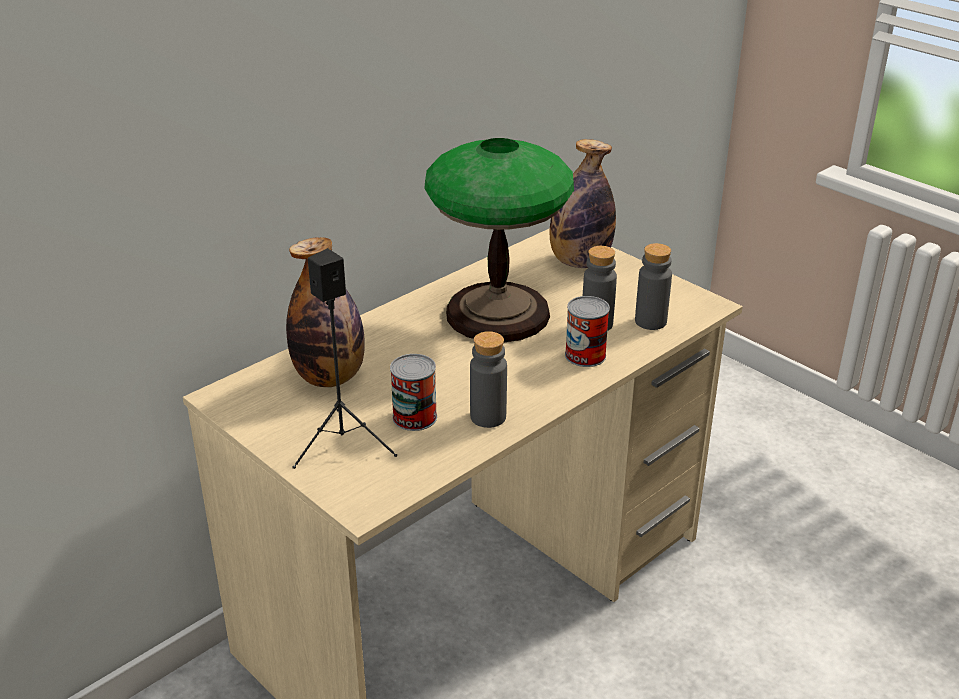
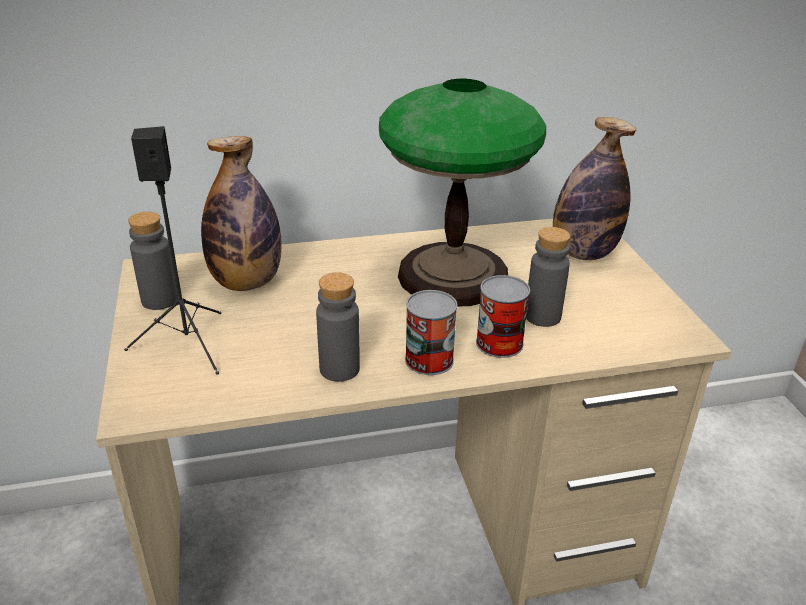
camera: 30 degrees right, 0 degrees up
can [390,354,437,431] -> can moved to [405,290,457,375]
grey bottle [635,243,672,330] -> grey bottle moved to [128,212,178,310]

